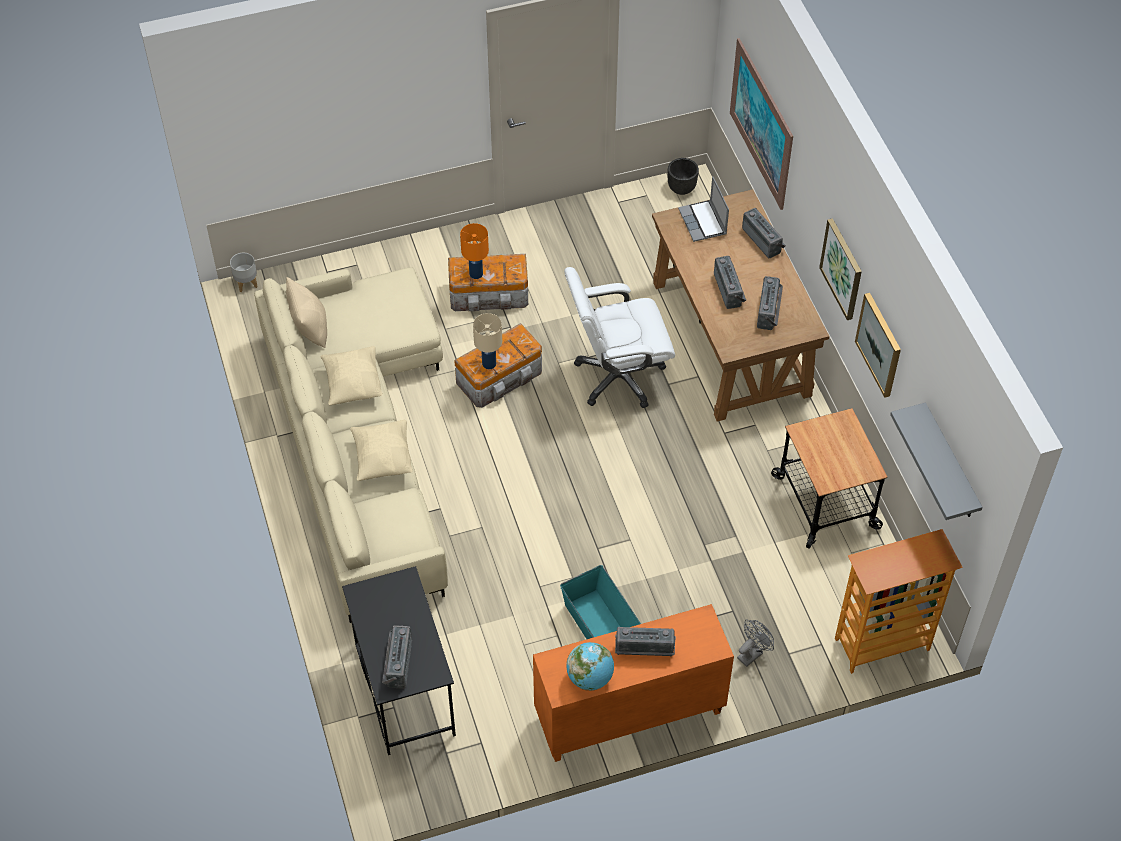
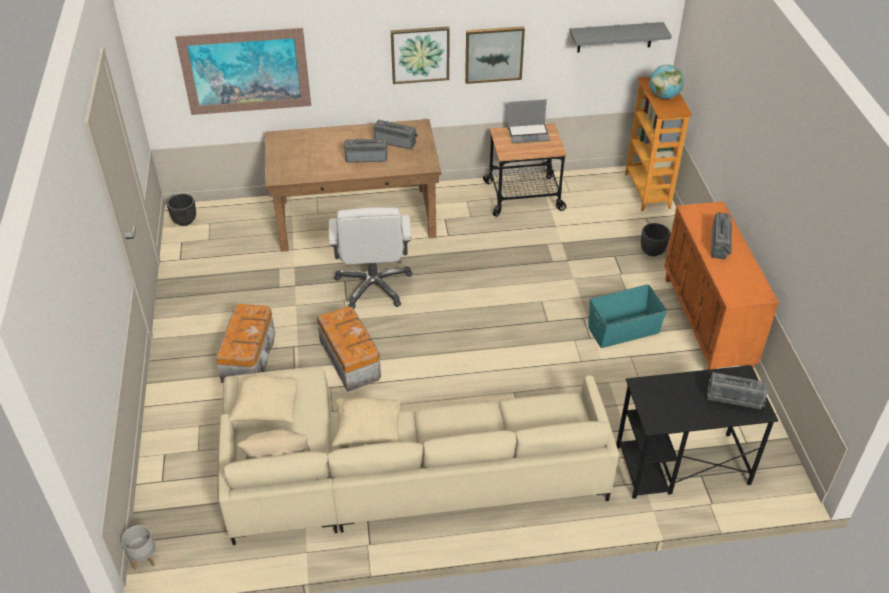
camera: 80 degrees left, 10 degrees down
beige pillow [350,420,413,481] -> beige pillow moved to [228,375,299,422]
orange table lamp [460,223,489,279] -> none
beige table lamp [473,313,502,369] -> none
globe [566,642,614,691] -> globe moved to [649,64,684,99]
laptop [678,176,729,242] -> laptop moved to [508,99,550,143]
grey fan [737,620,774,667] -> black planter [641,223,670,257]
radio [742,208,786,258] -> none

